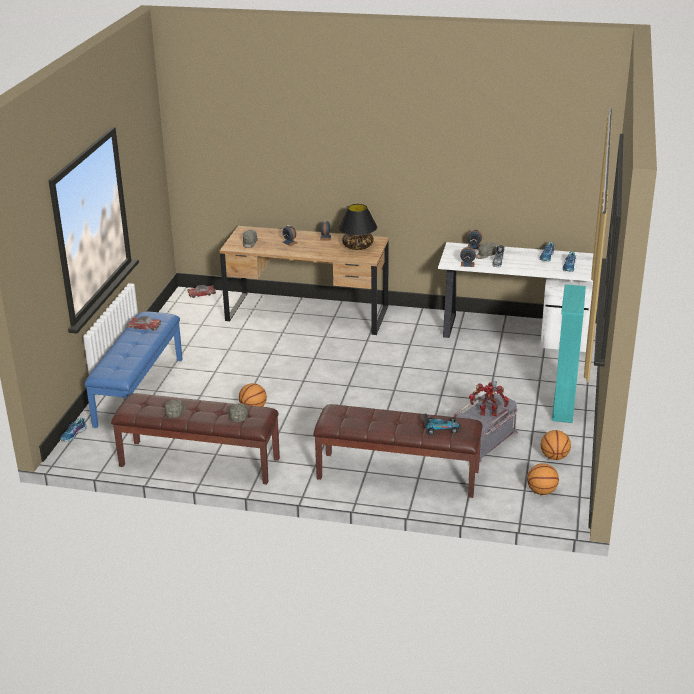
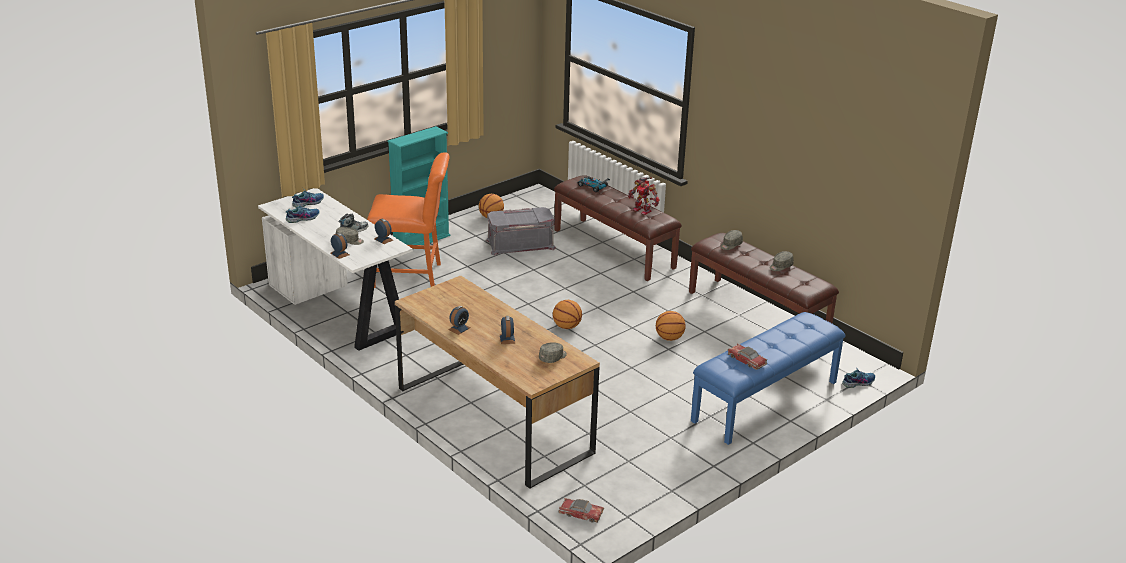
camera: 145 degrees left, 0 degrees up
black table lamp [338,204,377,250] -> none
toy robot [469,381,509,416] -> toy robot moved to [628,177,660,215]
basketball [527,463,559,495] -> basketball moved to [553,300,582,329]
none -> orange chair [367,152,450,288]

